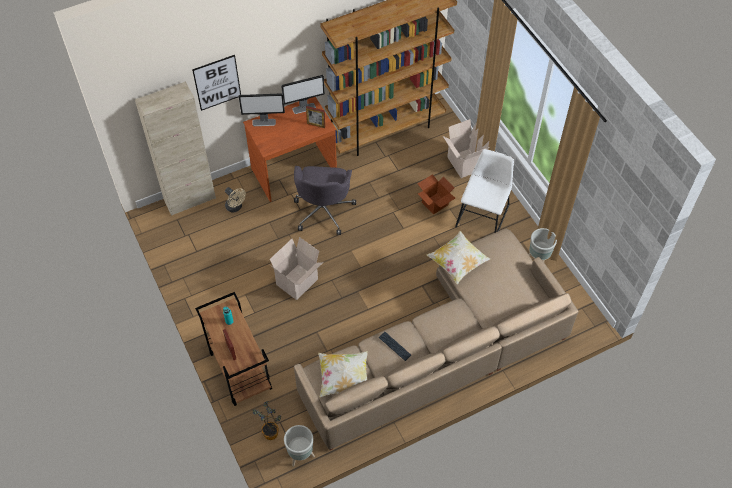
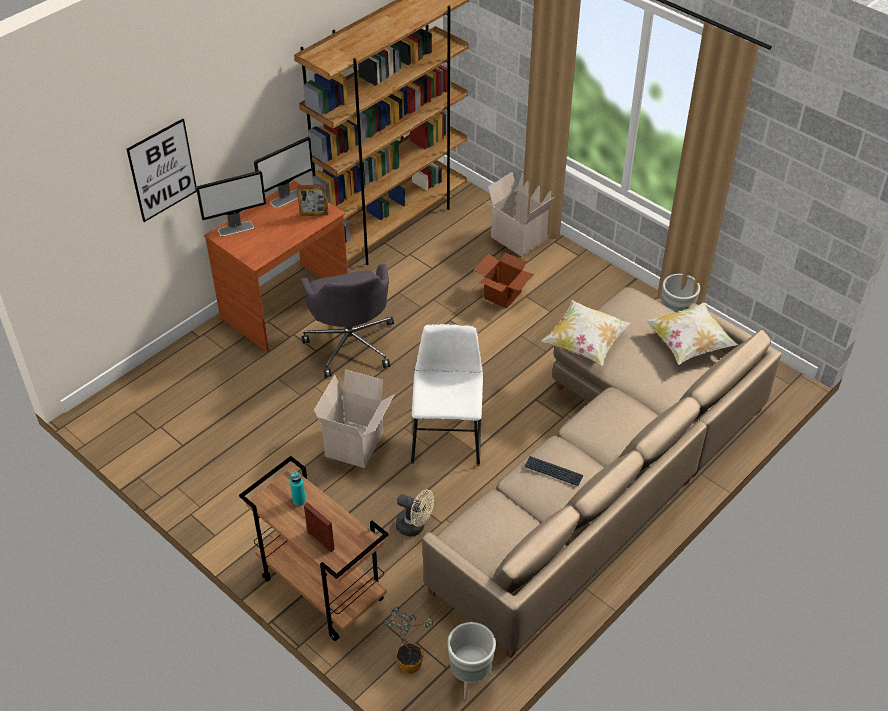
camera: 20 degrees left, 10 degrees down
beige cabinet [135,82,216,216] -> none
beige fan [225,187,246,212] -> beige fan moved to [396,490,434,537]
pillow [318,351,368,397] -> pillow moved to [645,302,738,365]
white chair [455,149,514,233] -> white chair moved to [411,324,483,466]

